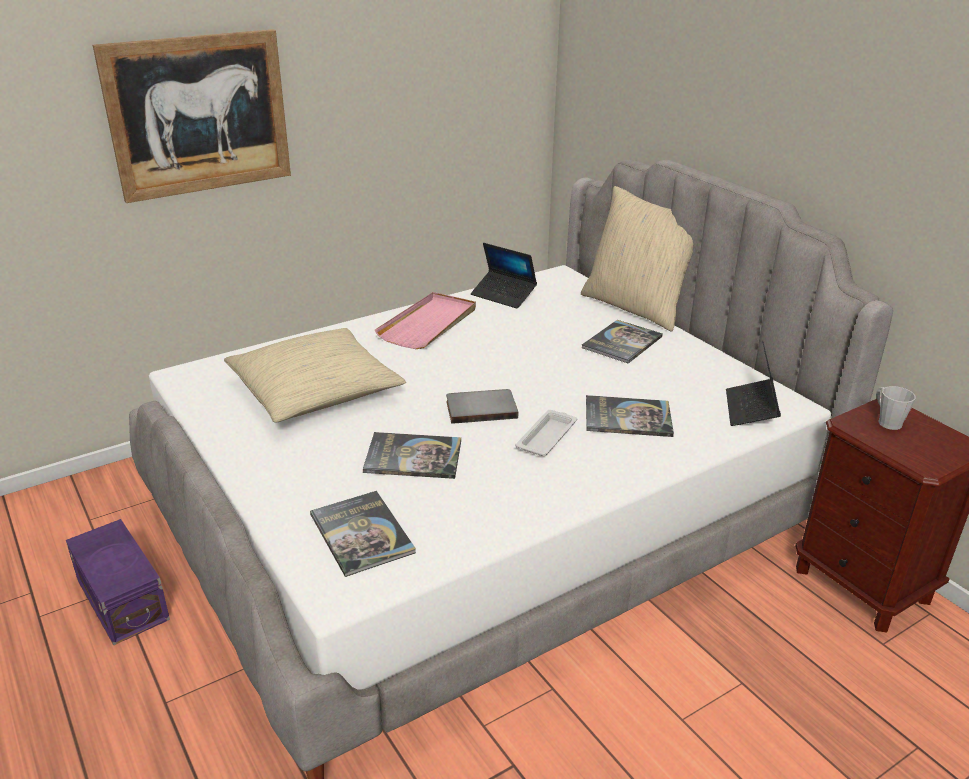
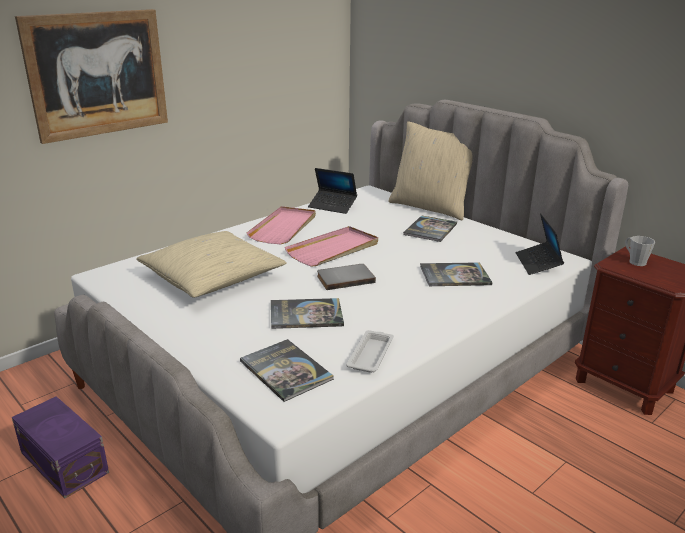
camera: 10 degrees left, 5 degrees down
white tray [515,410,577,456] -> white tray moved to [346,330,394,373]
none -> pink tray [285,226,378,267]

